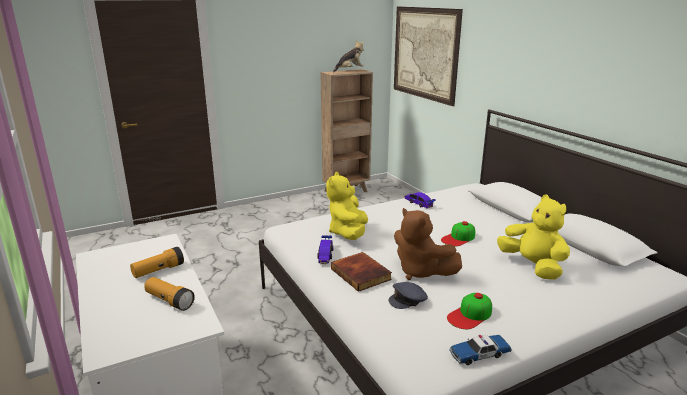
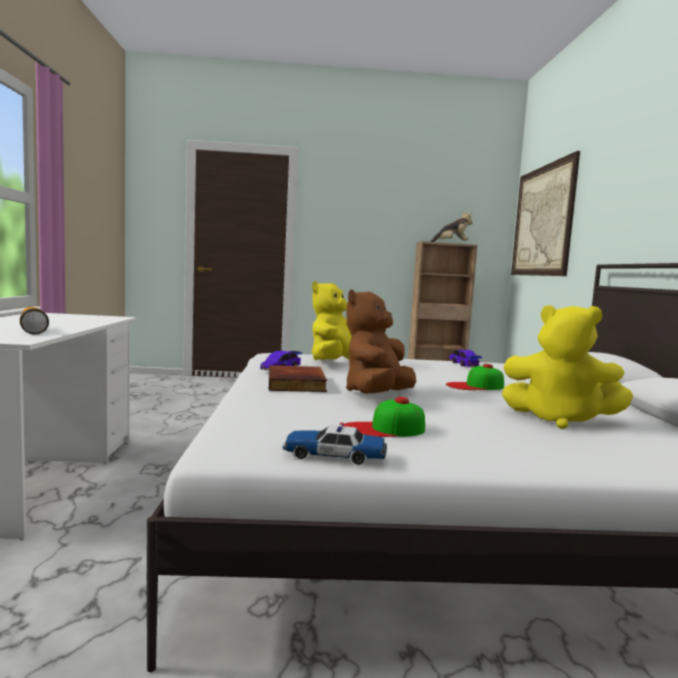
camera: 25 degrees right, 15 degrees down
flashlight [130,247,184,278] -> none
grey cap [388,282,428,309] -> none
brown plush toy [394,208,462,280] -> brown plush toy turned 45 degrees clockwise [346,289,416,393]
yellow plush toy [497,195,570,280] -> yellow plush toy turned 120 degrees clockwise [502,305,633,429]

